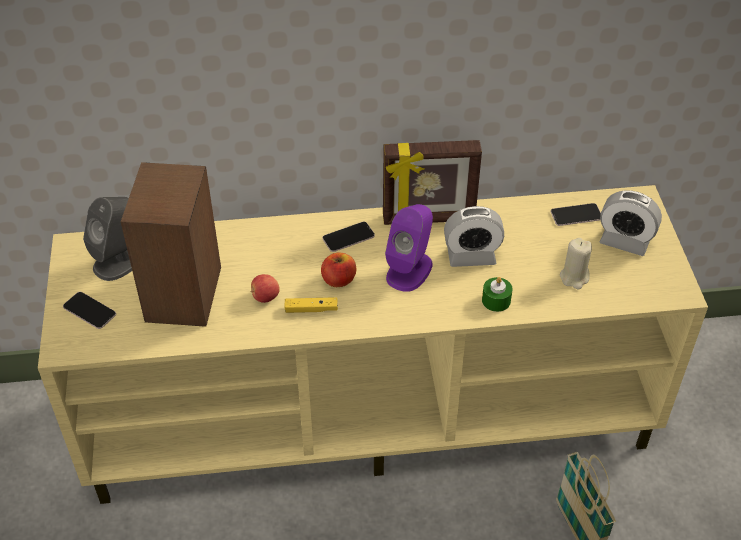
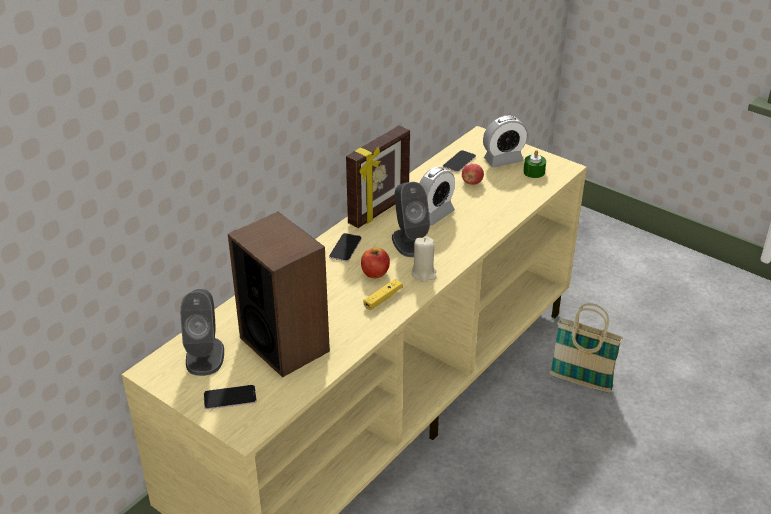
camera: 45 degrees left, 10 degrees down
apple [251,274,280,303] -> apple moved to [462,164,484,185]
purple speaker [385,204,433,292] -> grey speaker [392,182,430,257]
green candle [482,277,513,312] -> green candle moved to [523,150,546,178]
beige candle [560,238,592,290] -> beige candle moved to [412,236,437,282]

